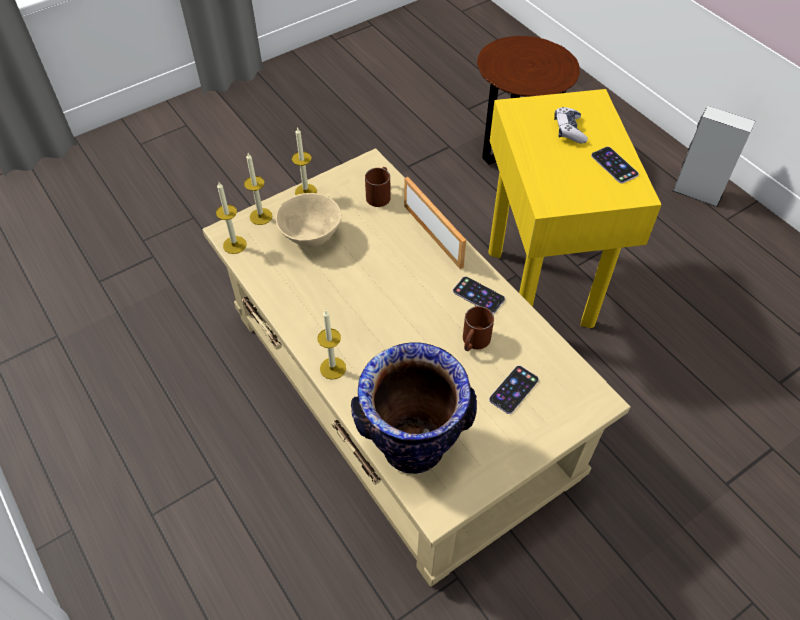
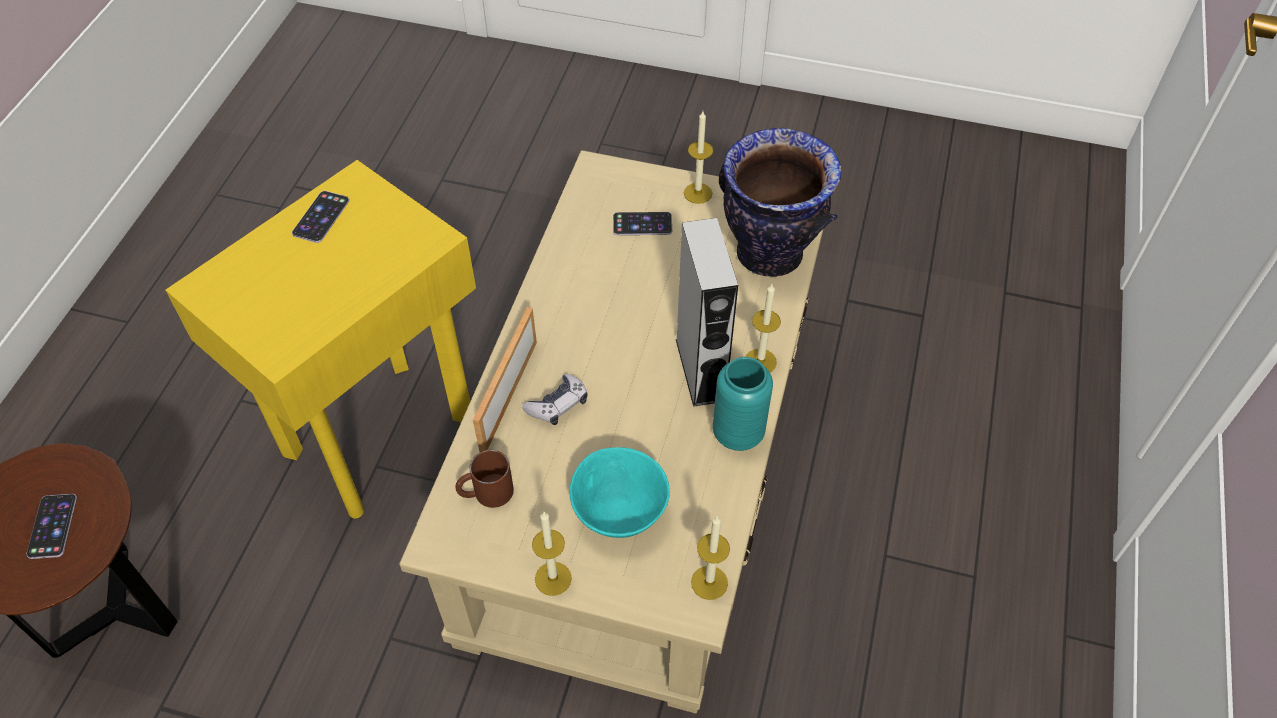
camera: 130 degrees left, 0 degrees up
candle [244,153,272,225] -> candle moved to [684,111,713,204]
beige bowl [276,193,342,247] -> turquoise bowl [570,447,670,538]
phone [453,276,505,314] -> phone moved to [26,494,77,559]
brown mug [463,306,494,351] -> none
game controller [554,107,588,144] -> game controller moved to [522,374,588,425]
grey speaker [672,106,755,207] -> grey speaker moved to [676,218,738,407]
none -> turquoise vase [713,357,773,451]

